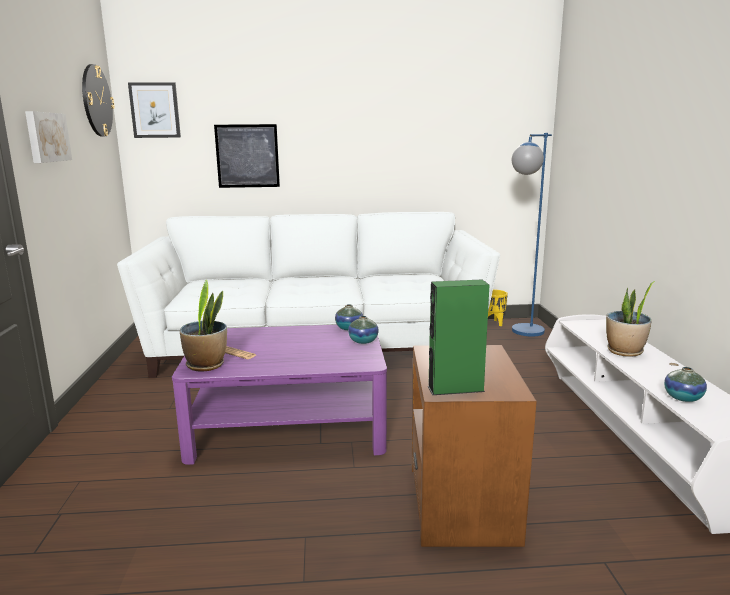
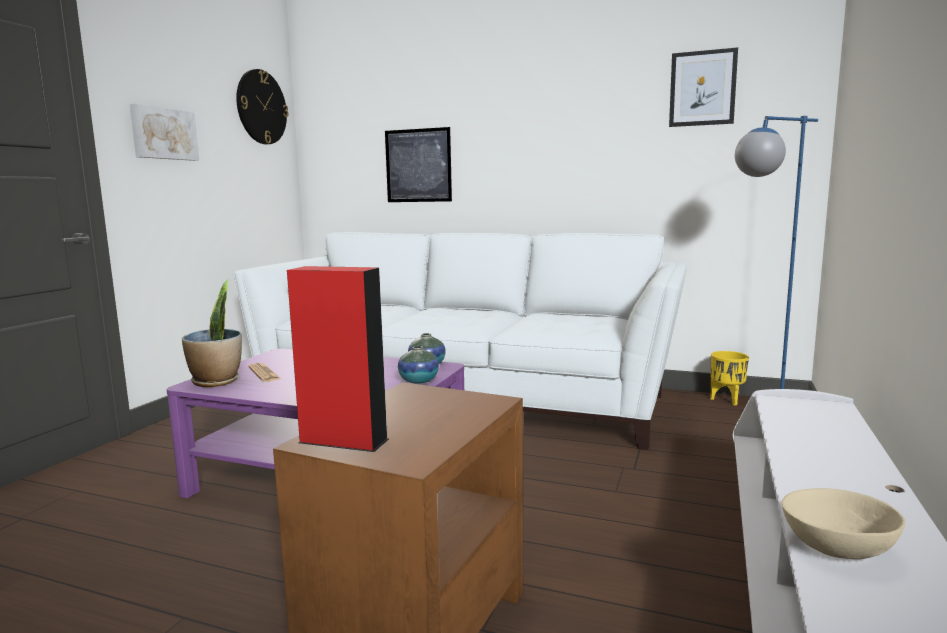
camera: 25 degrees right, 5 degrees down
picture [128,82,181,138] -> picture moved to [669,47,738,127]
green speaker [428,279,489,395] -> red speaker [287,266,389,452]
potted plant [606,281,655,357] -> none
vase [664,367,707,402] -> beige bowl [782,488,906,559]

